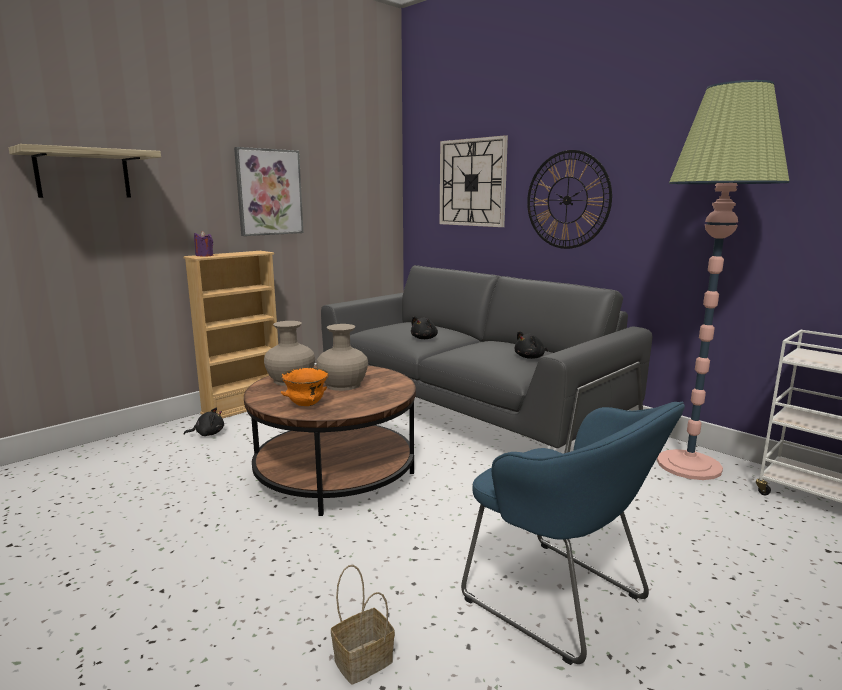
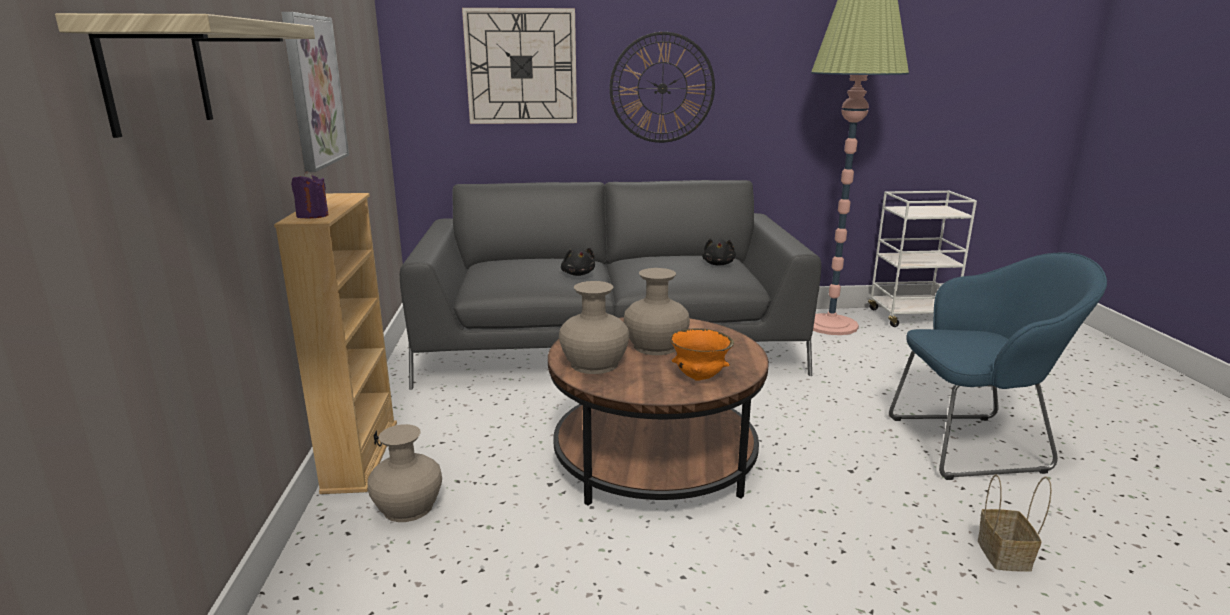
camera: 50 degrees left, 5 degrees up
black plush toy [183,408,224,436] -> beige vase [368,424,442,522]

